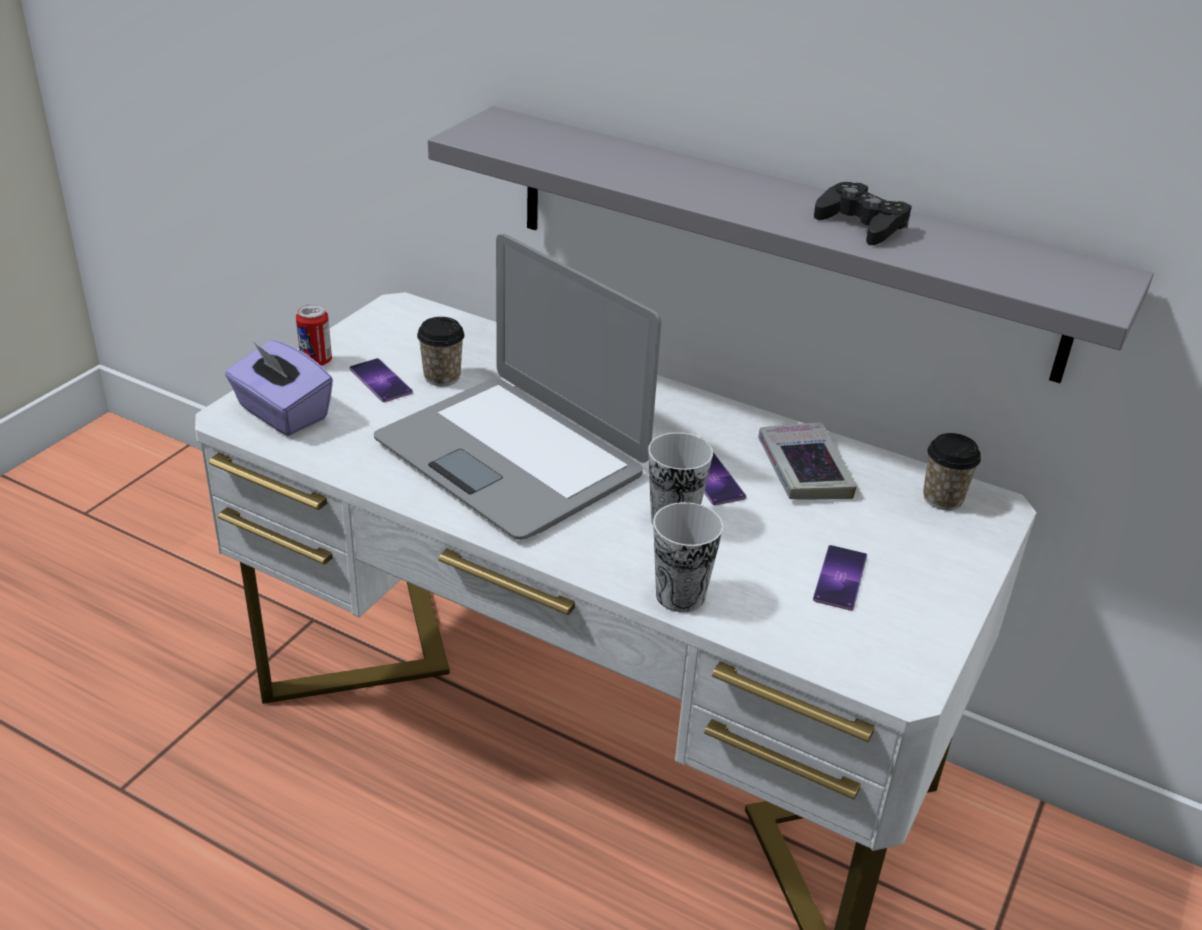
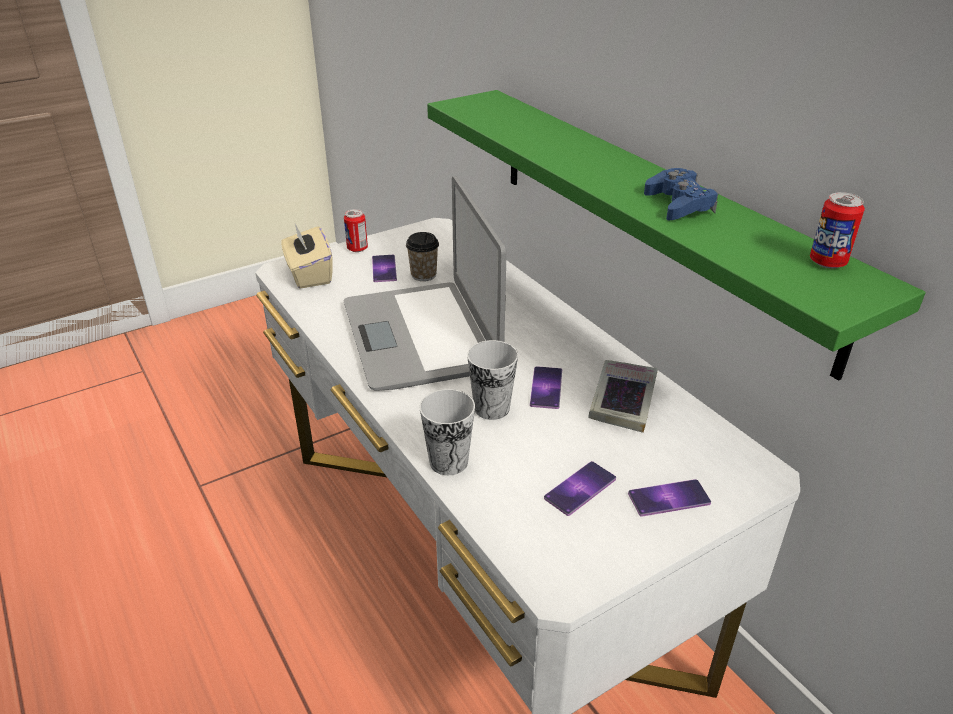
camera: 30 degrees right, 0 degrees up
purple tissue box [225,340,333,436] -> beige tissue box [281,224,333,289]
grey shelf [428,106,1154,383] -> green shelf [427,90,925,381]
black game controller [814,182,912,245] -> blue game controller [644,168,718,220]
cup [923,433,981,510] -> none
none -> phone [628,479,711,516]
none -> can [810,192,865,269]

